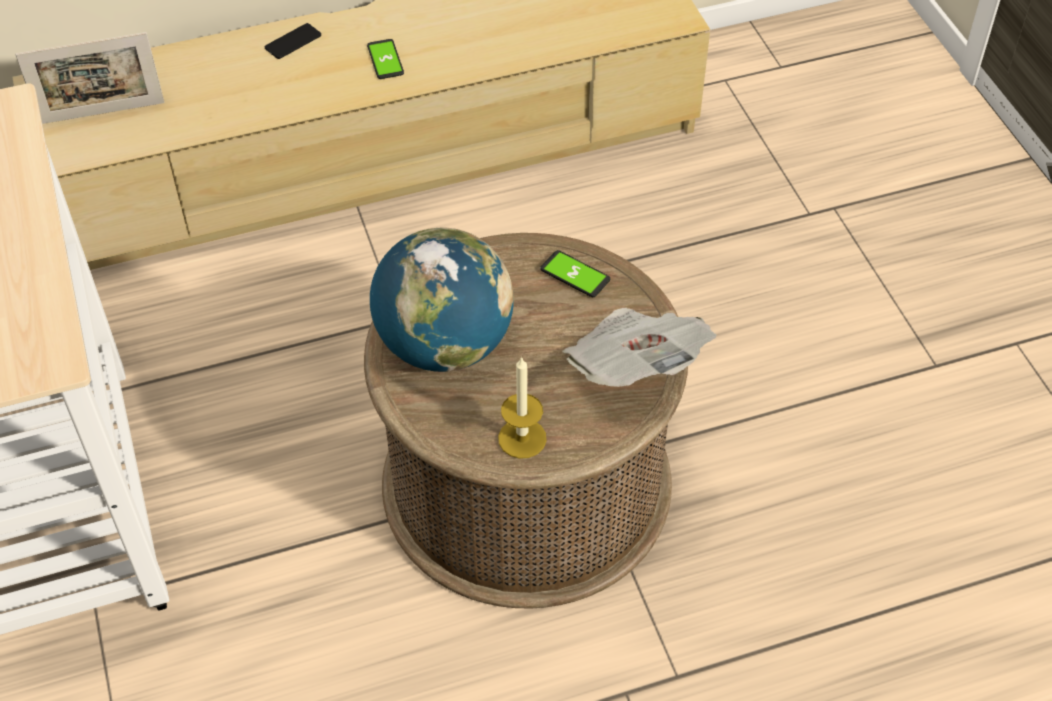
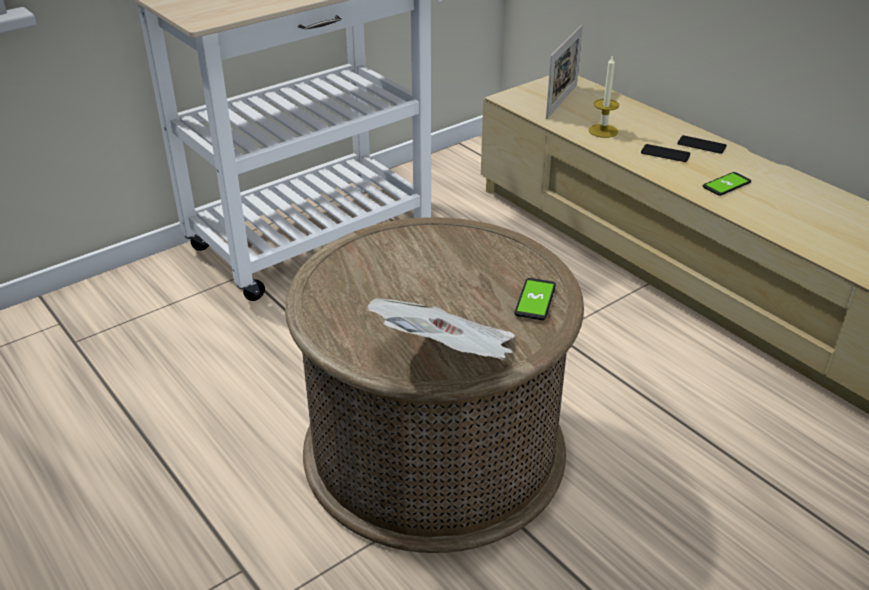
camera: 70 degrees right, 15 degrees down
picture frame [15,32,165,124] -> picture frame turned 120 degrees counterclockwise [546,25,583,119]
globe [370,228,514,372] -> none
candle [498,357,547,459] -> candle moved to [589,55,619,138]
none -> phone [641,144,690,162]

